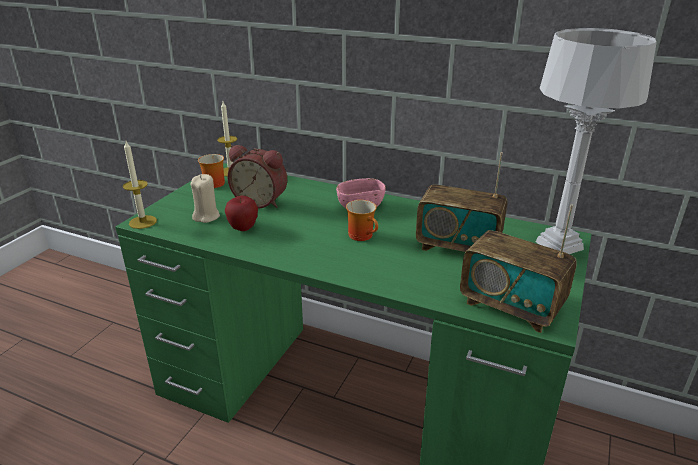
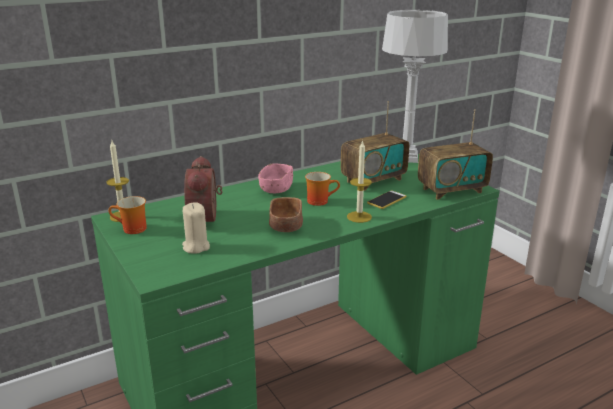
camera: 55 degrees left, 5 degrees down
candle [123,141,157,229] -> candle moved to [347,140,372,223]
apple [225,196,258,231] -> none
alarm clock [227,145,287,208] -> alarm clock turned 120 degrees clockwise [184,156,223,222]
none -> brown bowl [269,197,303,232]
none -> phone [367,191,406,209]

